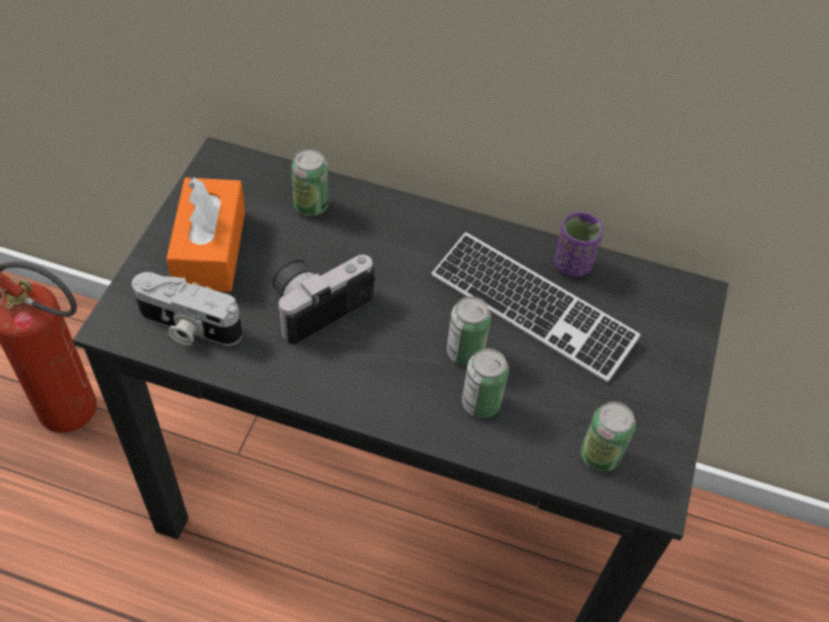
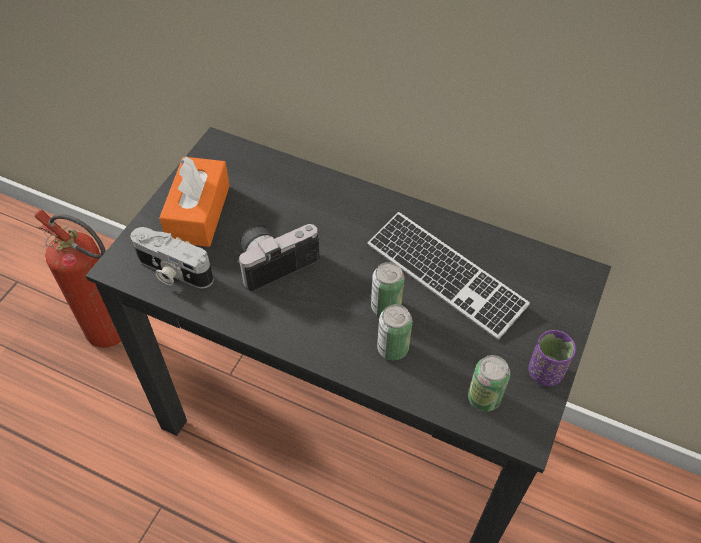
camera: 10 degrees right, 0 degrees up
can [291,149,329,216] -> none
purple cup [554,212,603,277] -> purple cup moved to [529,330,576,386]

